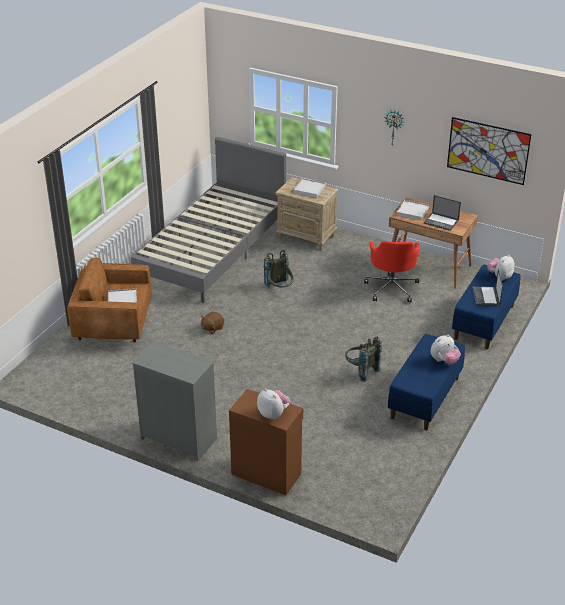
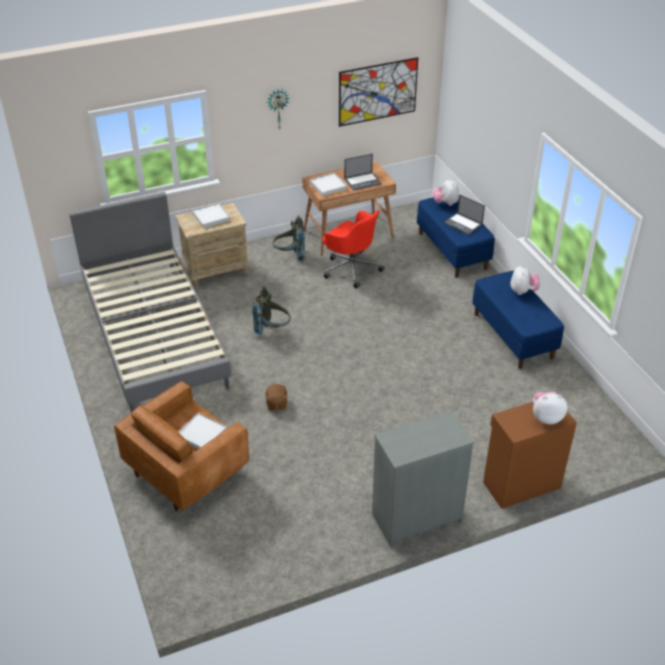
camera: 50 degrees left, 5 degrees up
grey backpack [345,337,382,382] -> grey backpack moved to [272,215,305,262]

